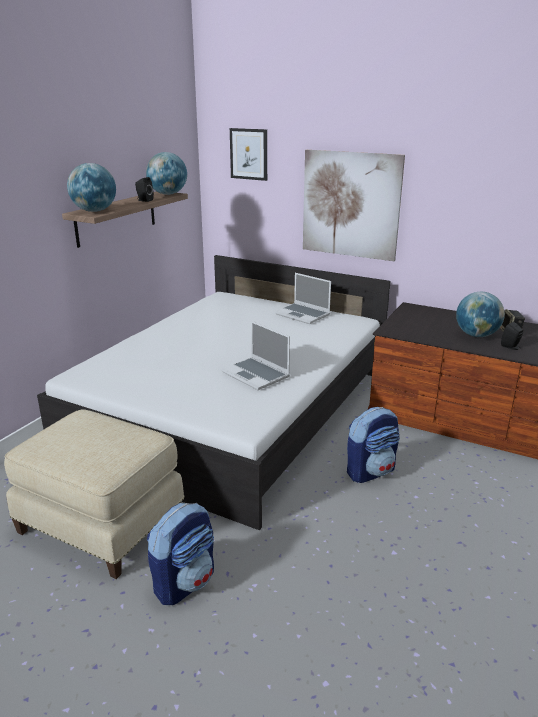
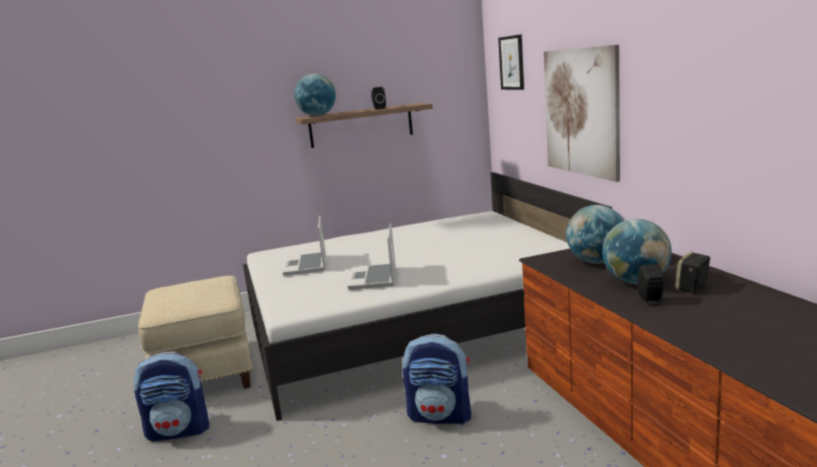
camera: 45 degrees right, 10 degrees down
globe [146,152,187,195] -> globe moved to [566,205,624,264]
laptop [275,273,331,324] -> laptop moved to [283,215,326,275]

